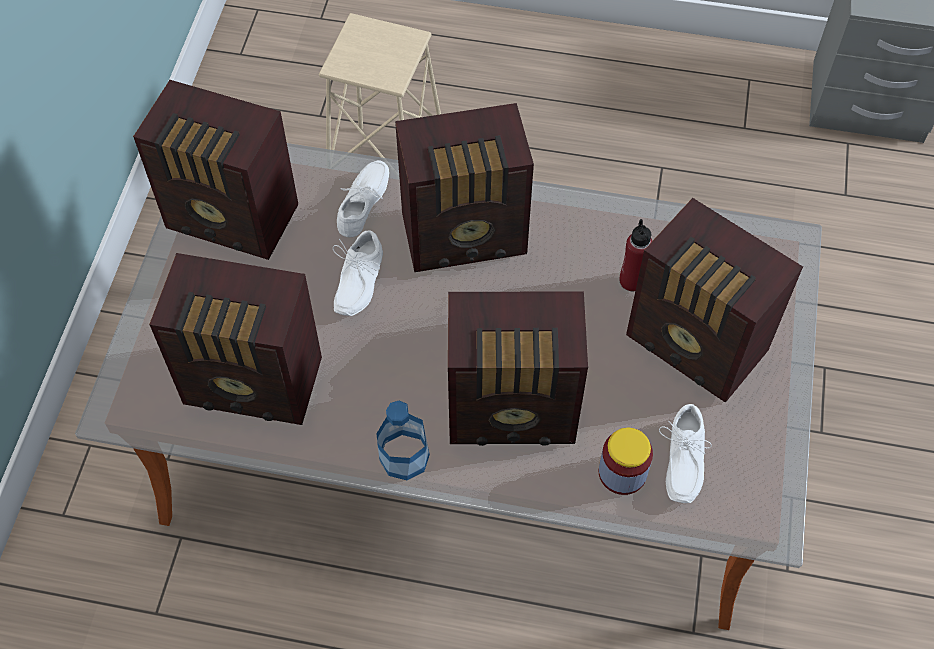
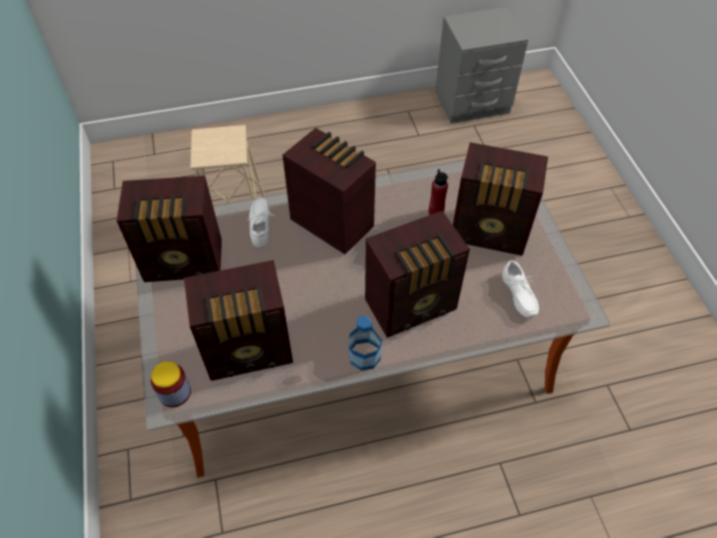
camera: 25 degrees left, 5 degrees down
white shoe [333,230,383,316] -> none
radio [395,103,534,272] -> radio turned 105 degrees counterclockwise [282,128,376,254]
jar [599,428,653,495] -> jar moved to [151,361,191,407]

